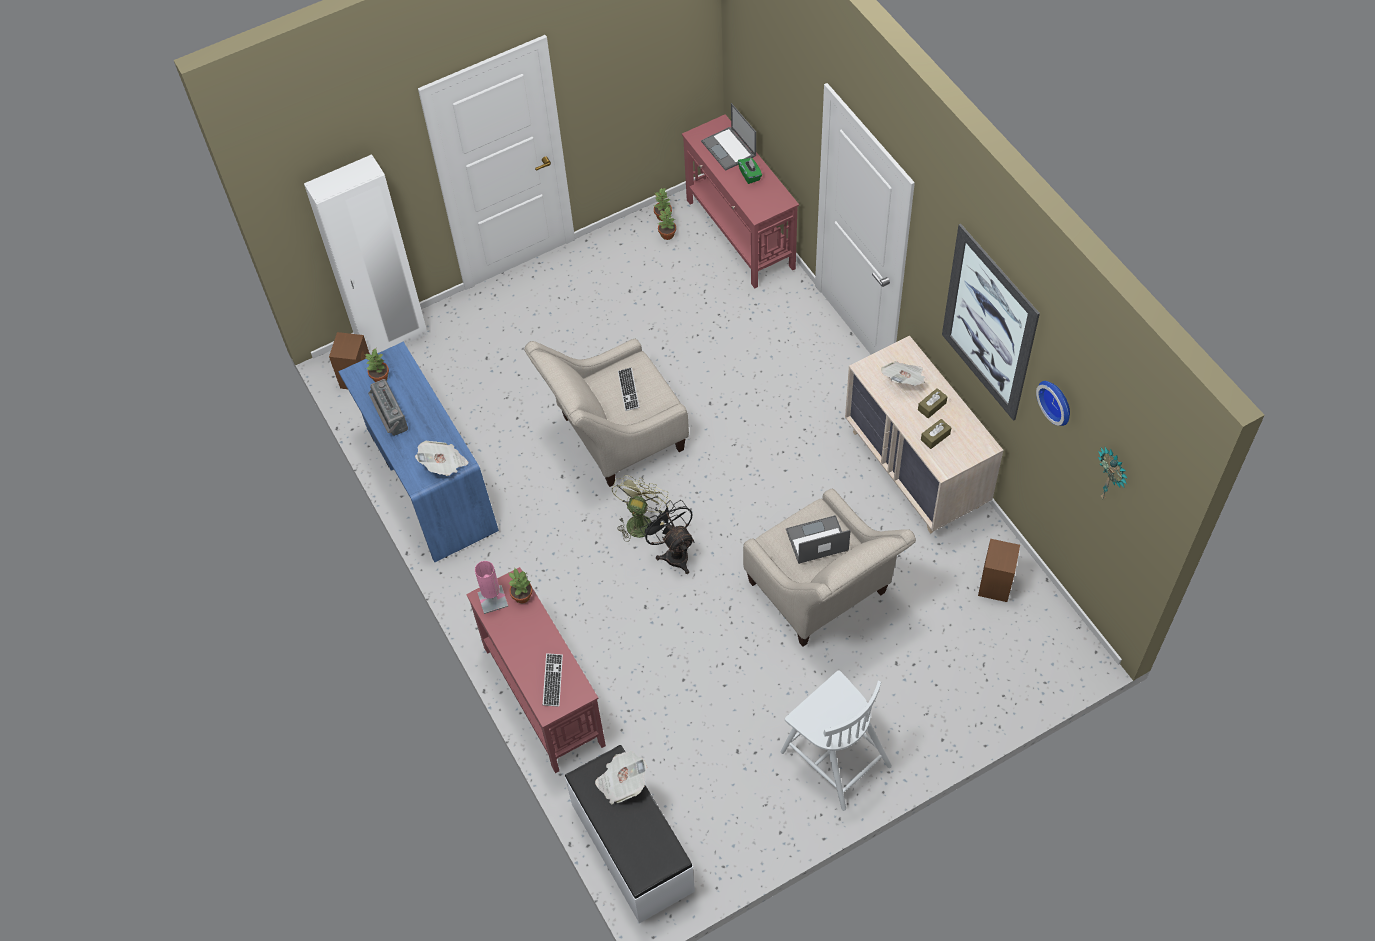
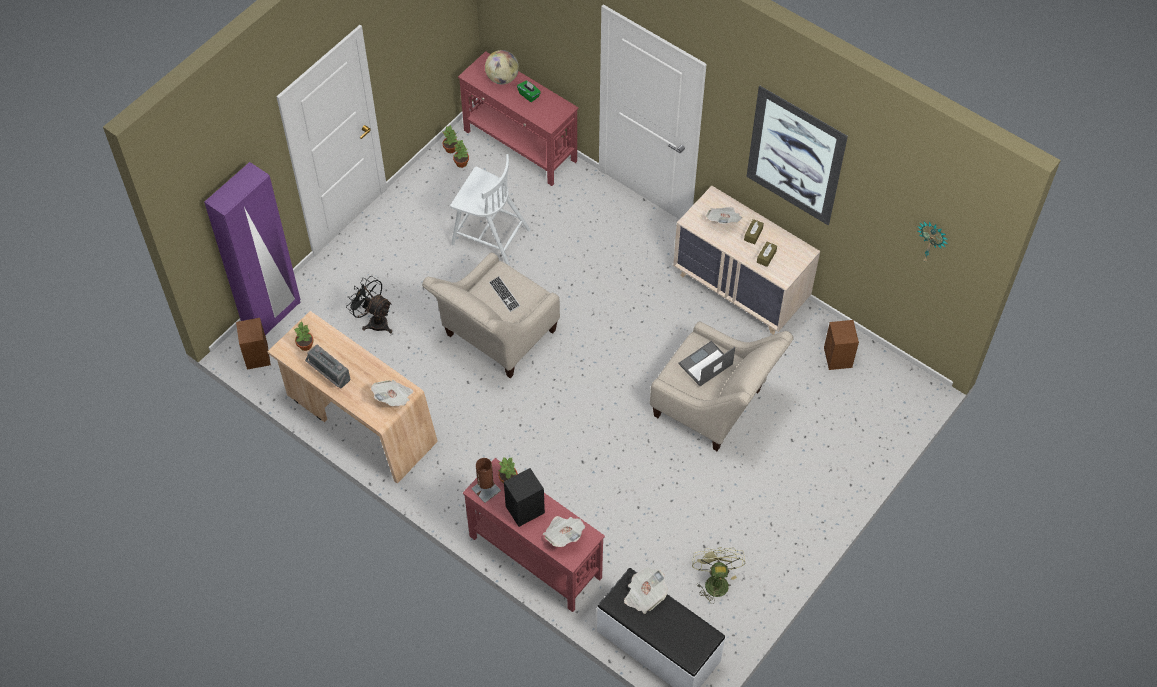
camera: 25 degrees left, 0 degrees up
white wardrobe [304,154,428,355] -> purple wardrobe [204,162,301,335]
blue desk [339,342,499,562] -> beige desk [267,311,438,484]
pink table lamp [475,561,508,614] -> brown table lamp [471,458,501,503]
keyboard [543,653,563,707] -> newspaper [543,516,585,547]
green fan [612,475,670,542] -> green fan moved to [692,547,745,604]
black fan [640,500,694,574] -> black fan moved to [346,277,392,333]
laptop [701,103,756,171] -> globe [485,50,519,84]
white chair [780,671,892,811] -> white chair moved to [450,154,531,265]
wall clock [1036,381,1070,426] -> none
none -> black speaker [504,468,545,527]

